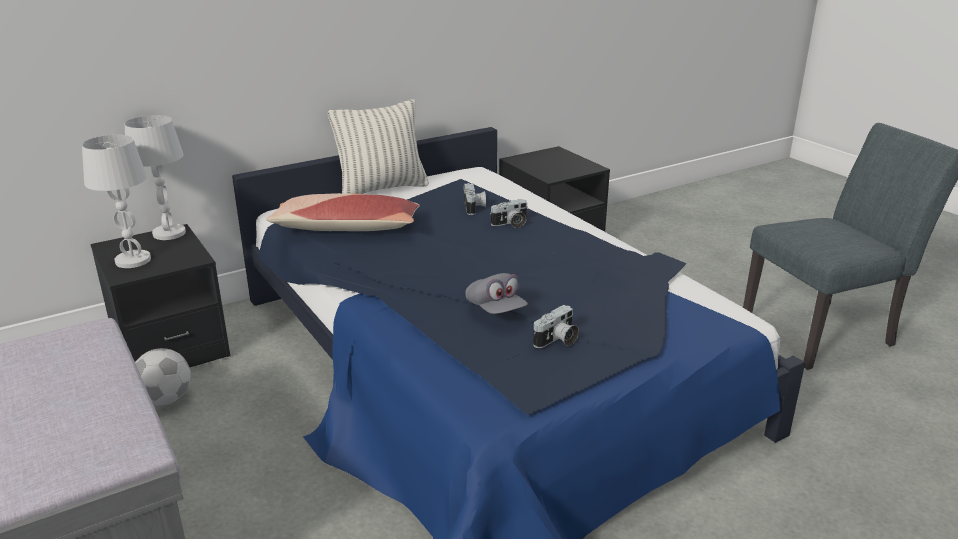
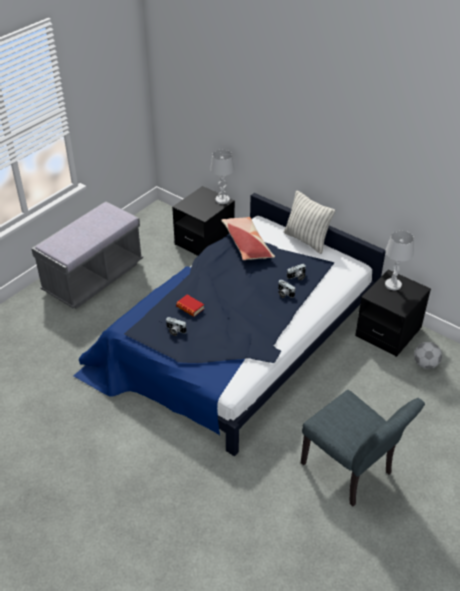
camera: 70 degrees right, 15 degrees up
white table lamp [82,135,151,268] -> white table lamp moved to [385,230,414,290]
football [135,348,191,406] -> football moved to [414,342,442,369]
grey cap [465,273,528,314] -> book [176,295,204,317]

